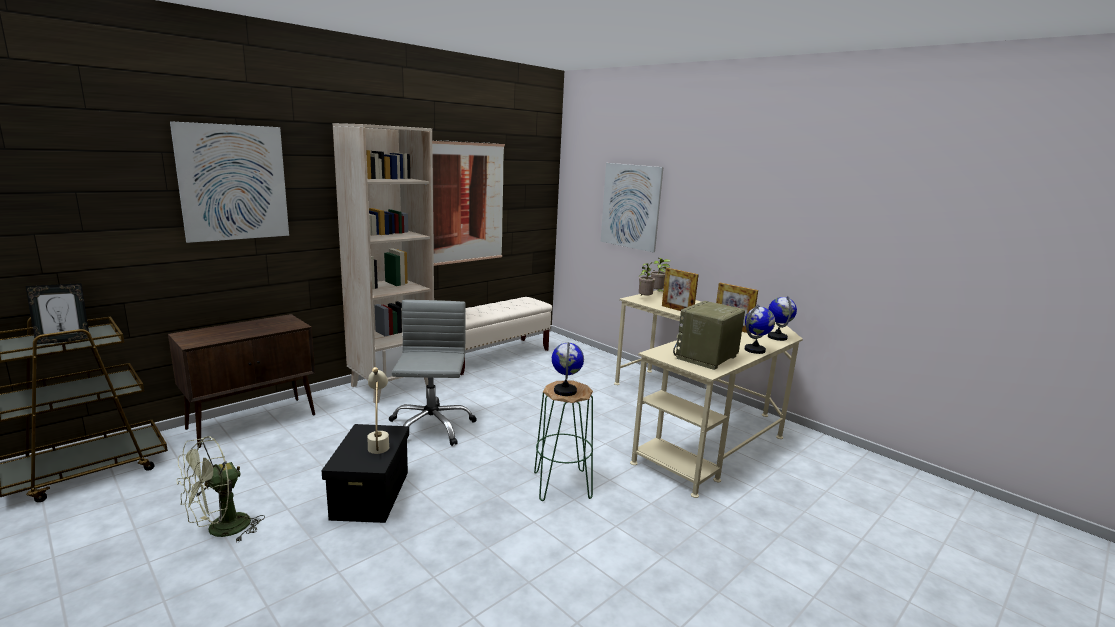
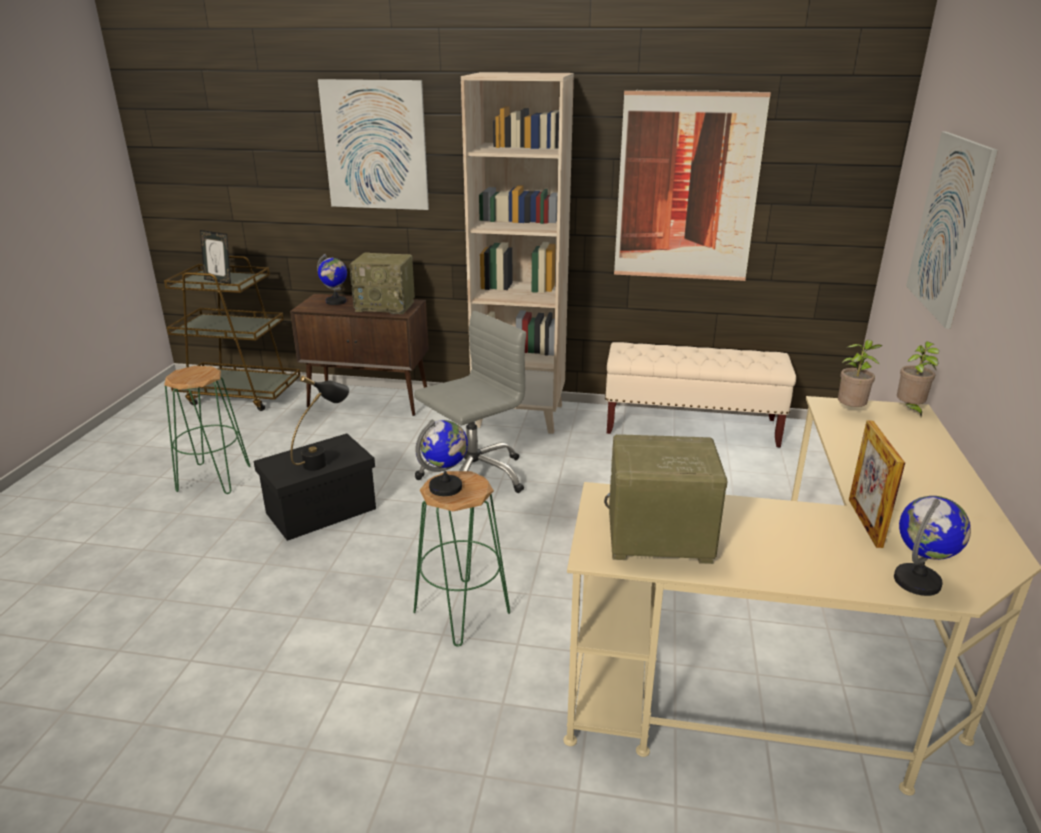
camera: 55 degrees right, 10 degrees up
green fan [176,436,265,543] -> green stool [164,366,251,494]
beige table lamp [367,367,389,454] -> black table lamp [290,376,349,471]
picture frame [662,268,699,311] -> none
globe [745,304,775,354] -> globe moved to [317,254,347,305]
none -> radio [349,252,415,314]

